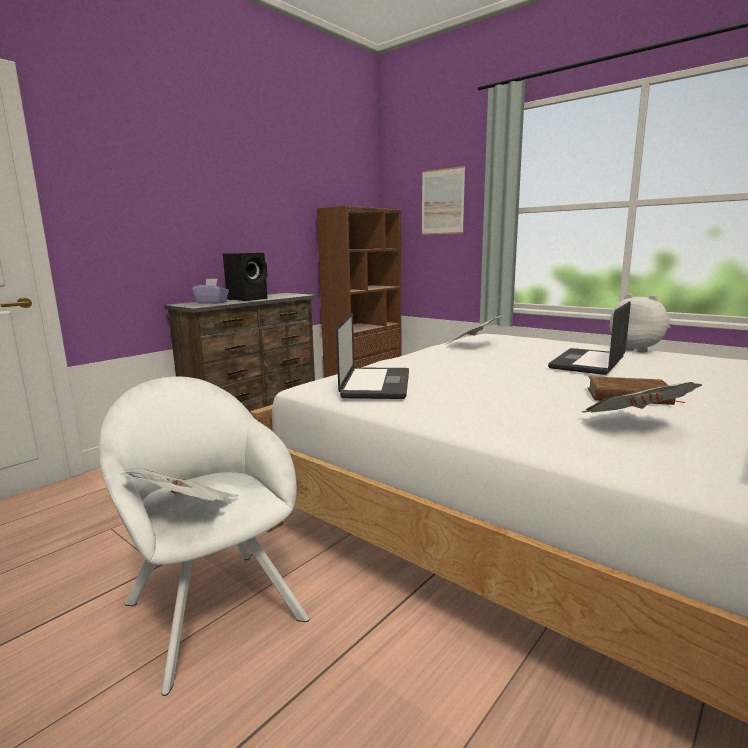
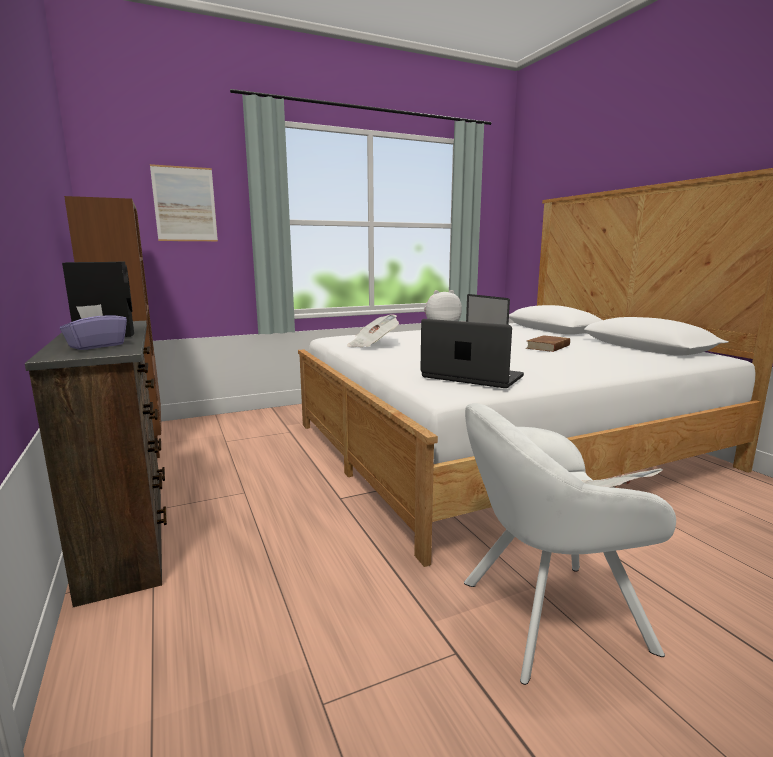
camera: 65 degrees left, 0 degrees up
newspaper [582,382,702,412] -> none

